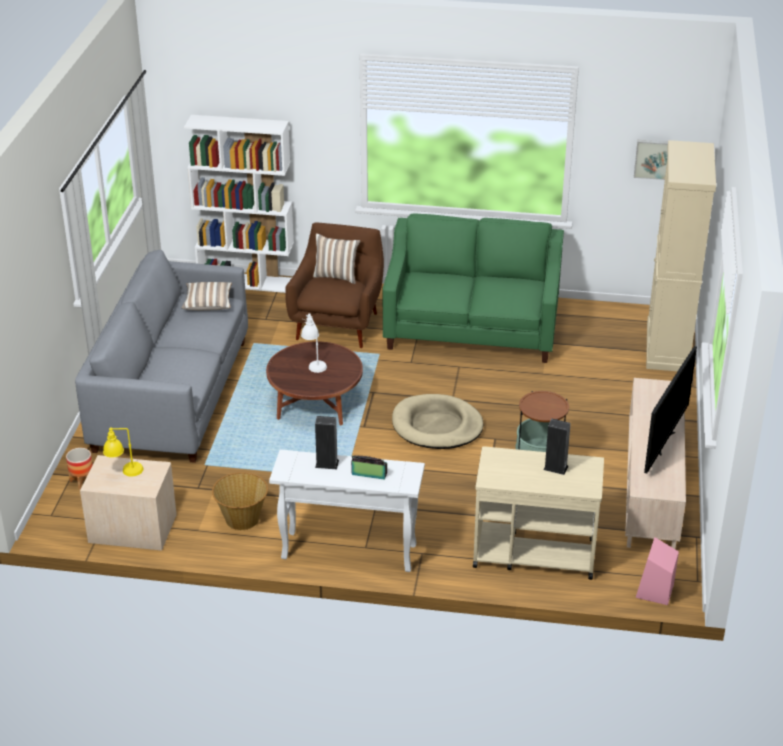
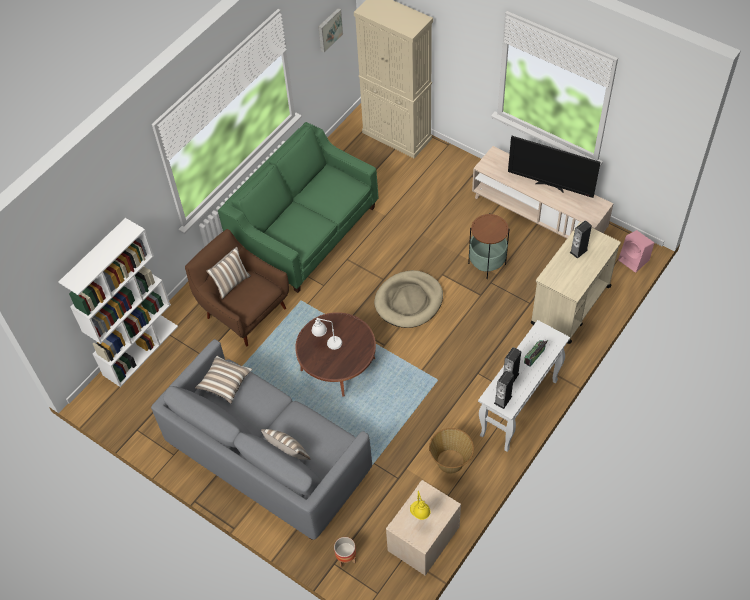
camera: 60 degrees left, 20 degrees up
television [644,346,697,473] -> television turned 150 degrees clockwise [508,136,600,198]
none -> pillow [261,429,311,460]
none -> speaker [494,370,514,409]

